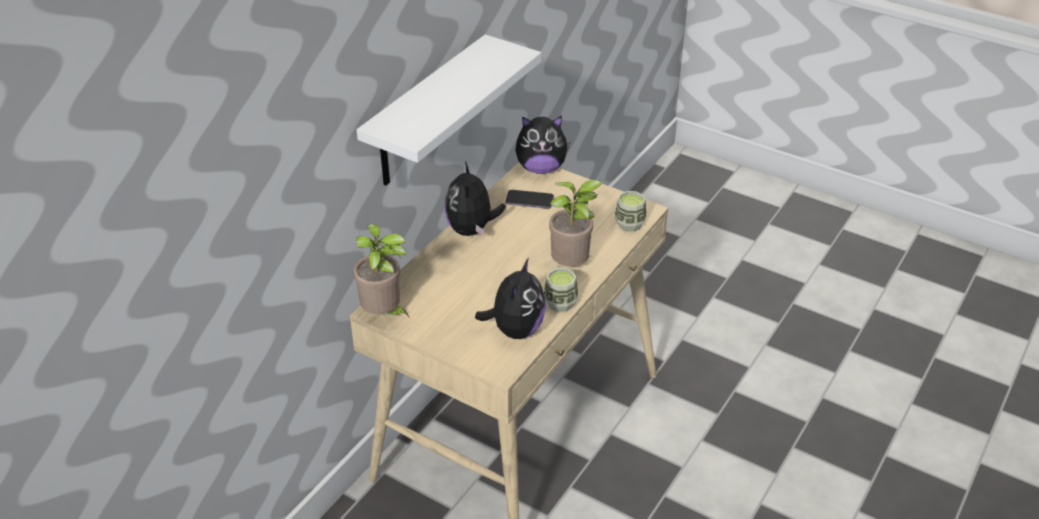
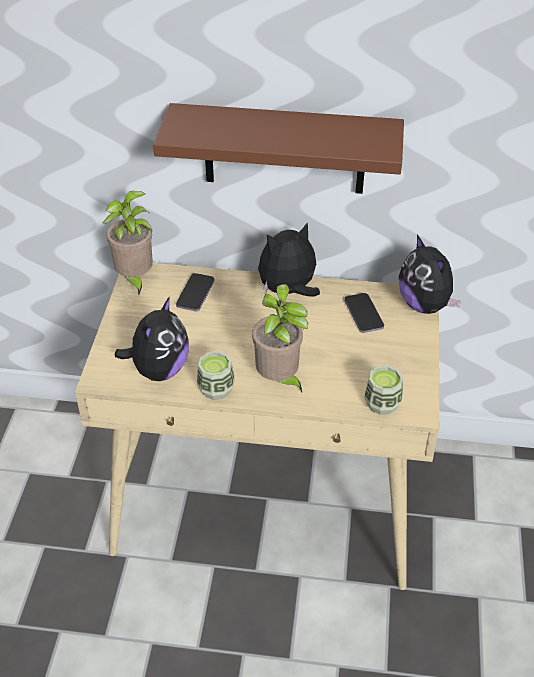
camera: 65 degrees right, 5 degrees up
white shelf [357,34,541,186] -> brown shelf [153,103,404,194]
plush toy [475,258,546,339] -> plush toy turned 60 degrees counterclockwise [114,296,189,381]
none -> phone [176,273,215,311]

